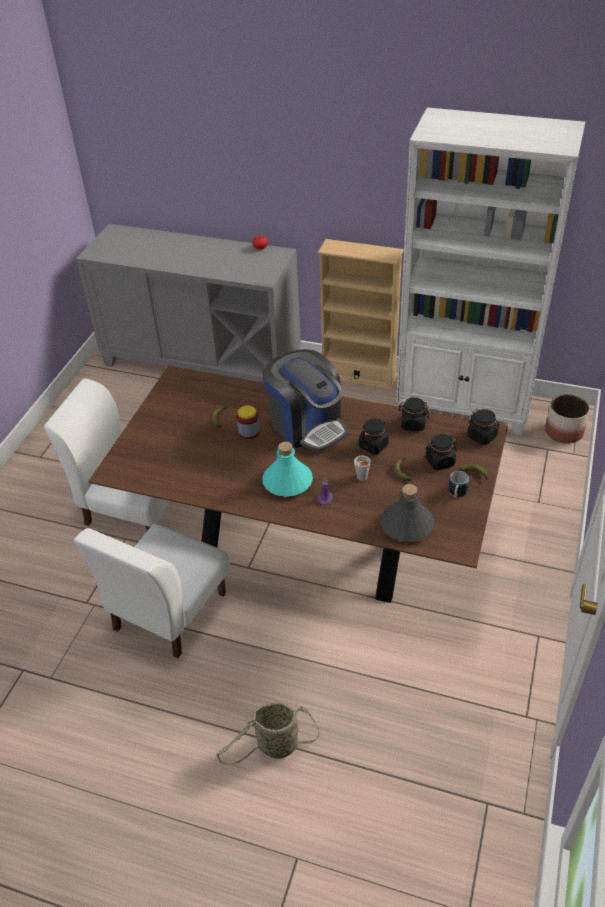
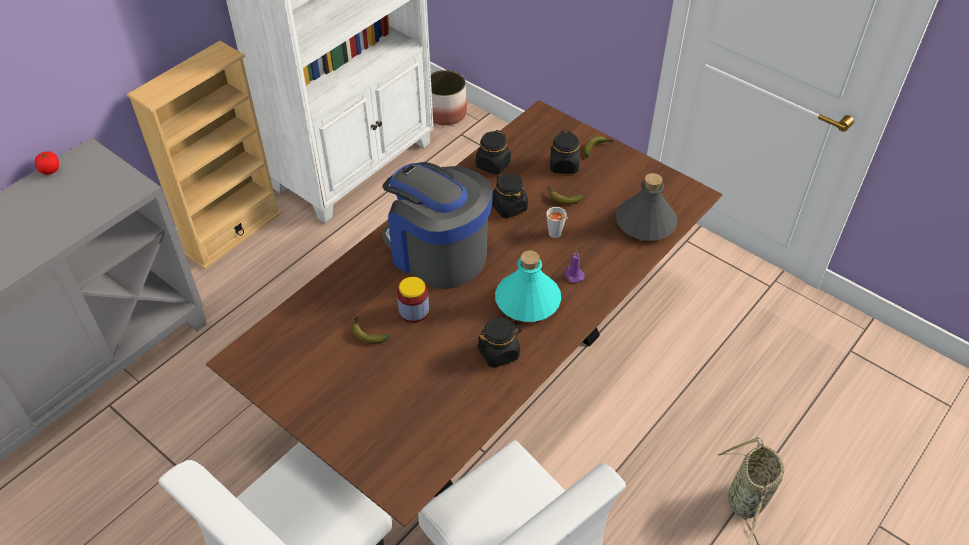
camera: 70 degrees left, 5 degrees up
coffee machine [263,349,348,452] -> coffee machine turned 120 degrees counterclockwise [382,162,493,289]
mug [448,471,469,498] -> none
black jar [467,409,499,445] -> black jar moved to [477,317,522,368]

